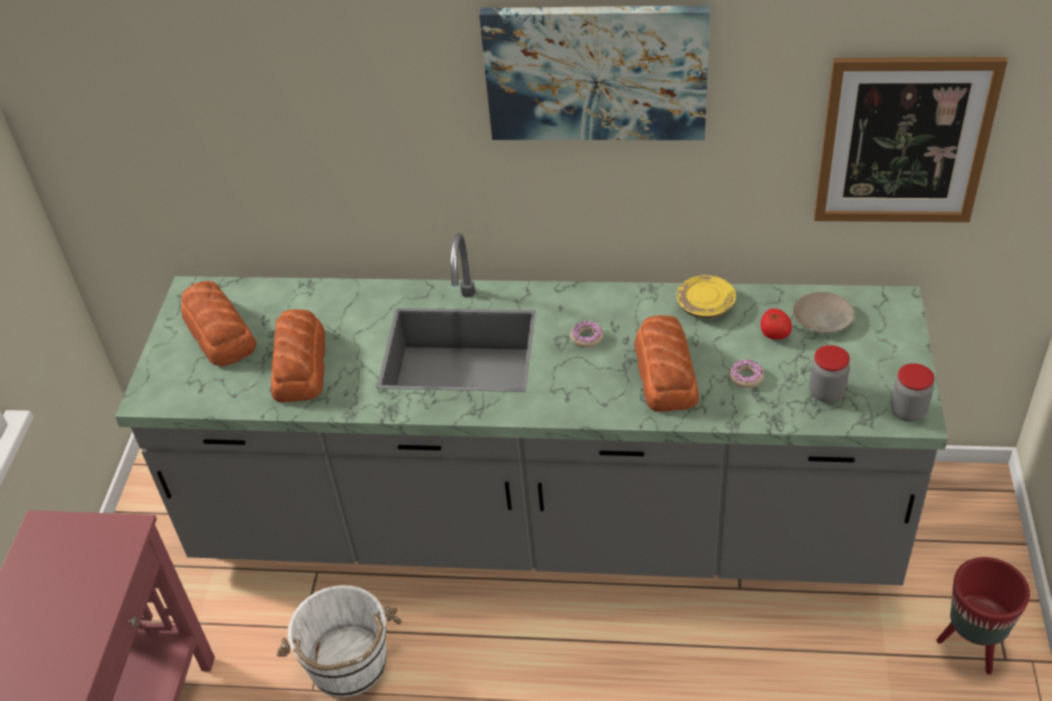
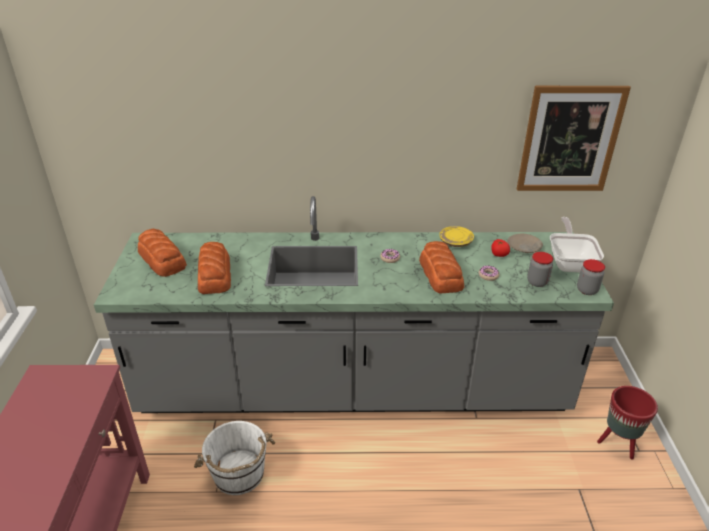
camera: 10 degrees left, 10 degrees down
picture [479,5,710,140] -> none
none -> frying pan [550,217,604,272]

